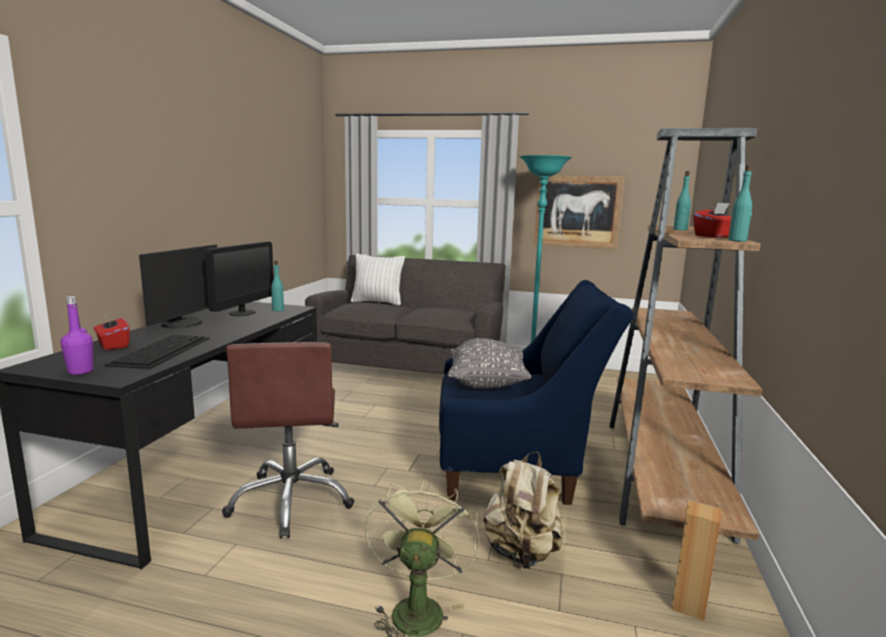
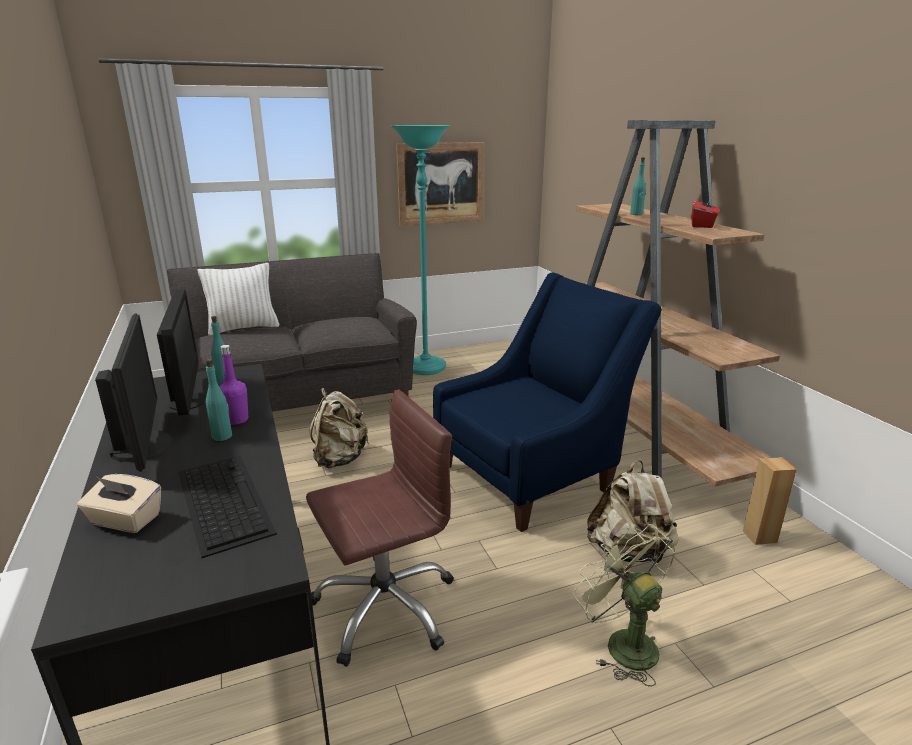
camera: 35 degrees left, 10 degrees up
purple bottle [60,296,93,375] -> purple bottle moved to [219,345,248,425]
red tissue box [94,313,130,350] -> beige tissue box [77,474,161,533]
brown office chair [222,342,355,539] -> brown office chair turned 75 degrees counterclockwise [306,389,454,667]
grey pillow [448,338,531,389] -> none
turquoise bottle [728,165,752,241] -> turquoise bottle moved to [206,359,232,441]
none -> beige backpack [309,388,369,469]

